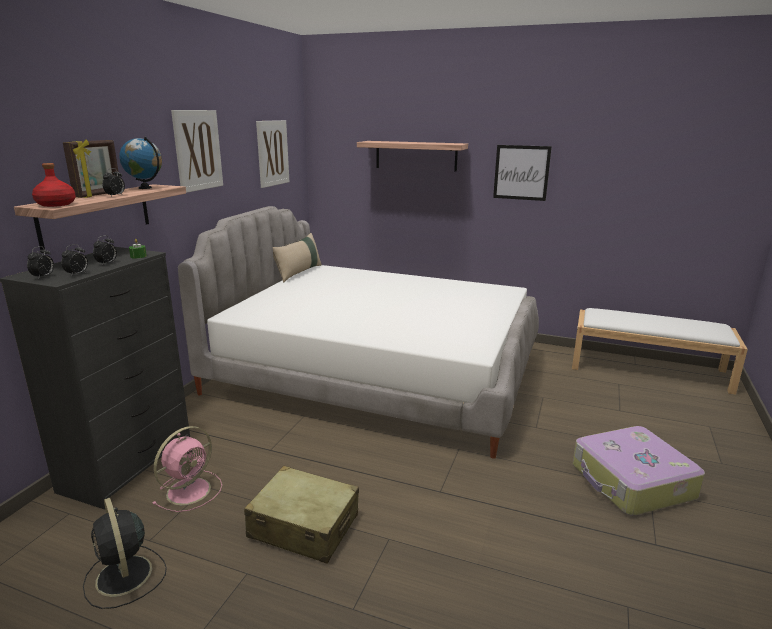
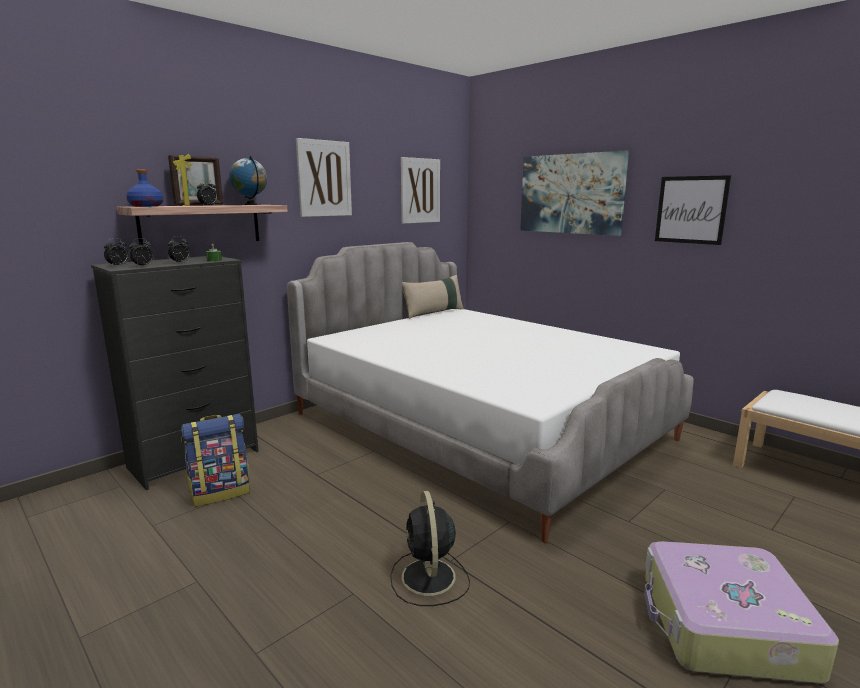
camera: 25 degrees right, 5 degrees down
red bottle [32,163,76,207] -> blue bottle [126,169,164,207]
black fan [83,498,167,609] -> black fan moved to [390,491,470,606]
pink fan [152,426,222,512] -> backpack [181,414,250,507]
beige suitcase [244,466,359,564] -> none
shelf [357,141,468,172] -> picture [520,151,629,236]

